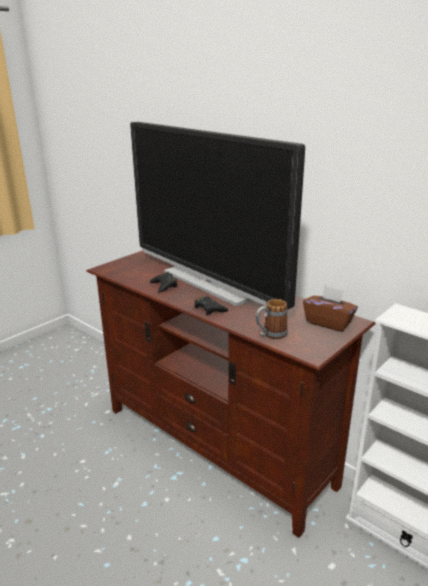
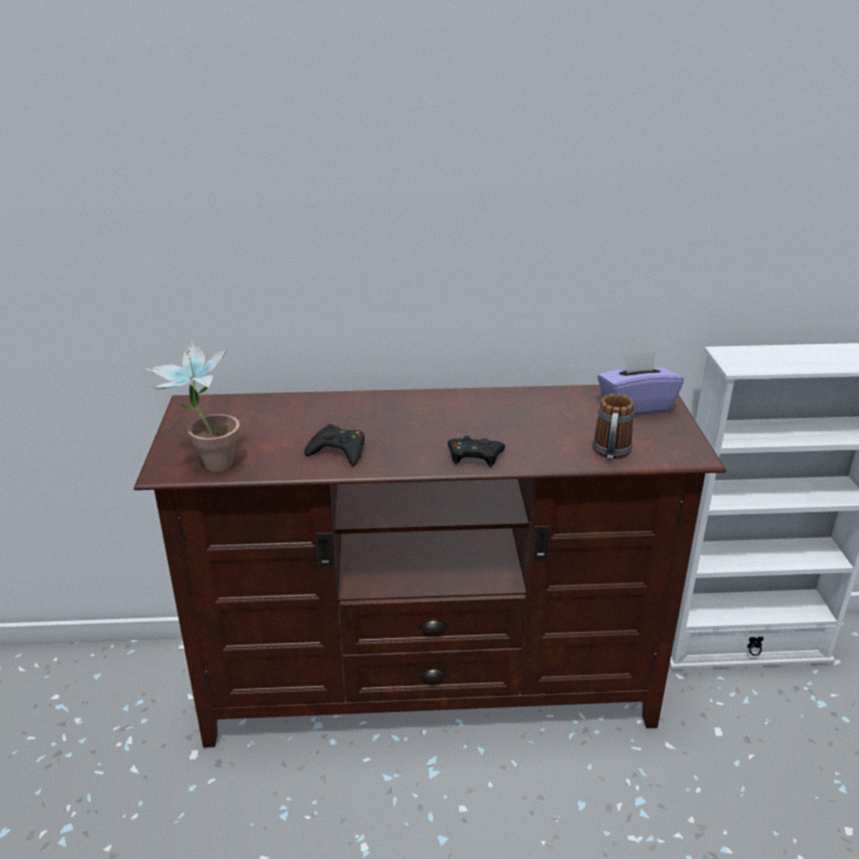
camera: 45 degrees left, 5 degrees up
television [130,122,305,311] -> none
brown tissue box [303,286,358,332] -> purple tissue box [598,351,684,415]
none -> potted plant [146,340,240,472]

